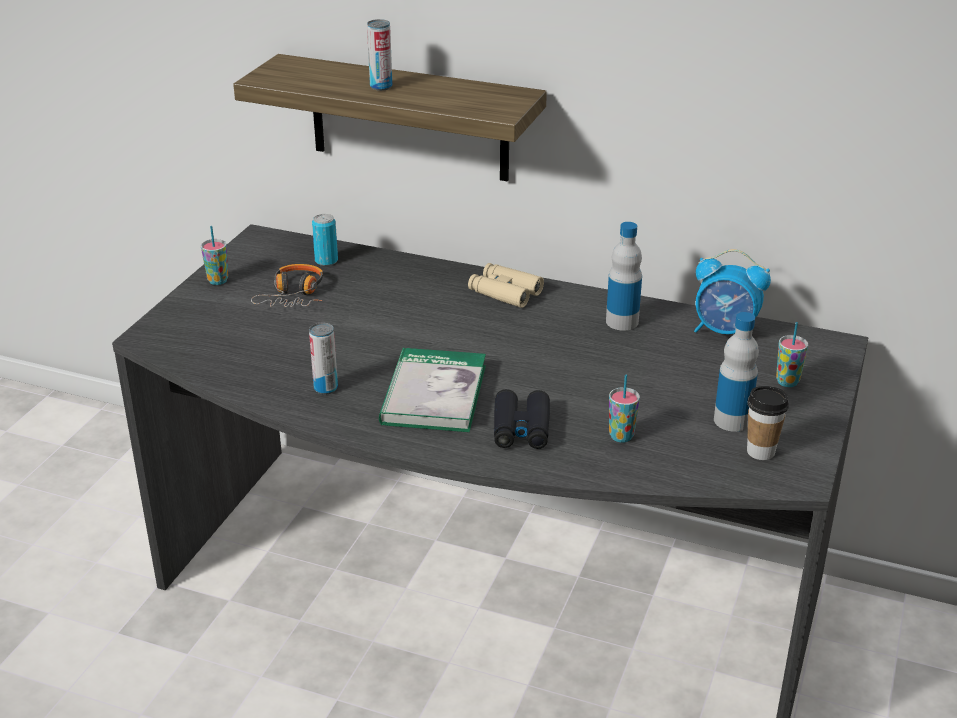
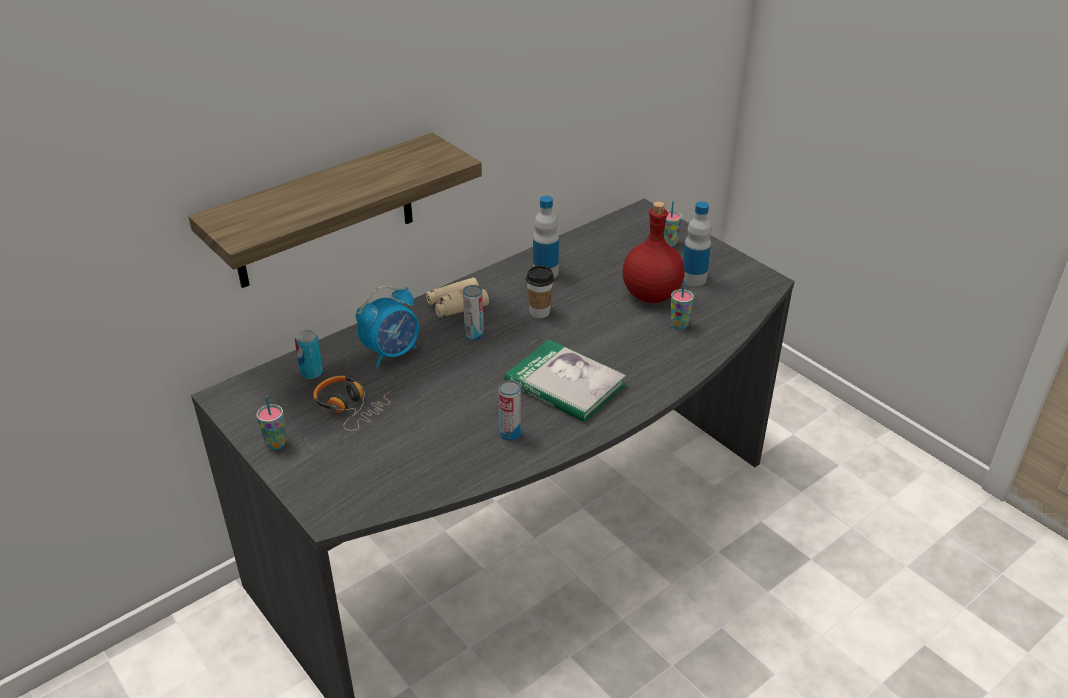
camera: 60 degrees left, 5 degrees up
can [367,19,392,91] -> can moved to [463,285,484,341]
black binoculars [494,389,550,449] -> none
alarm clock [694,249,771,334] -> alarm clock moved to [356,286,419,367]
cup [747,386,789,460] -> cup moved to [526,265,554,318]
none -> red bottle [622,201,685,303]

